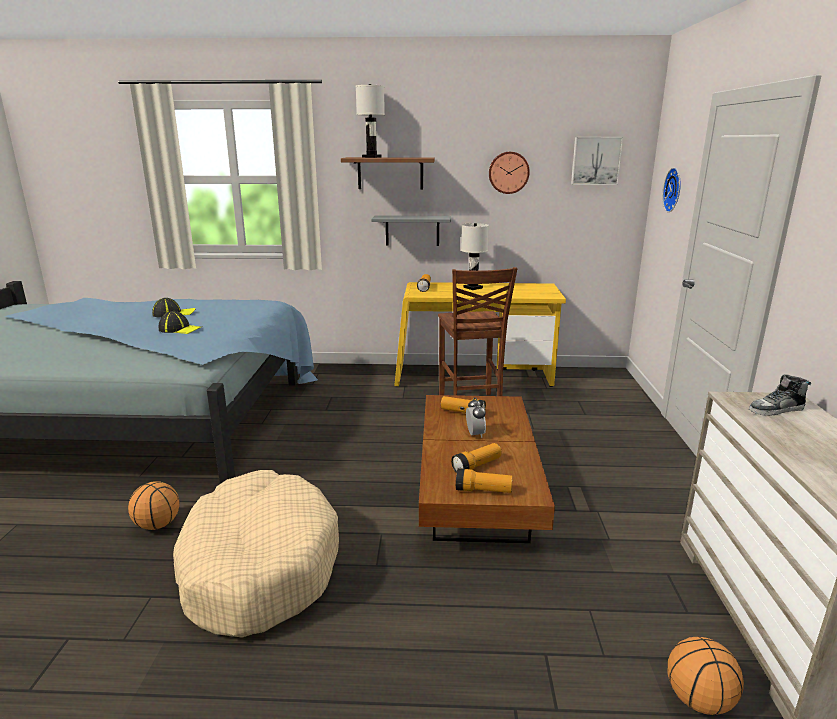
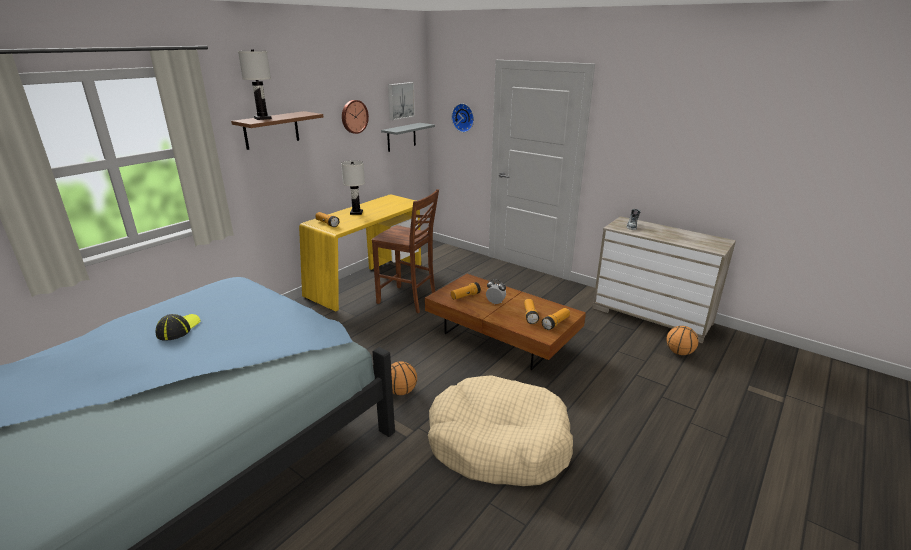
camera: 55 degrees left, 5 degrees up
basketball [128,481,179,530] -> basketball moved to [391,361,417,395]
cap [158,311,202,334] -> none
grey shelf [371,216,451,246] -> grey shelf moved to [381,123,435,152]

